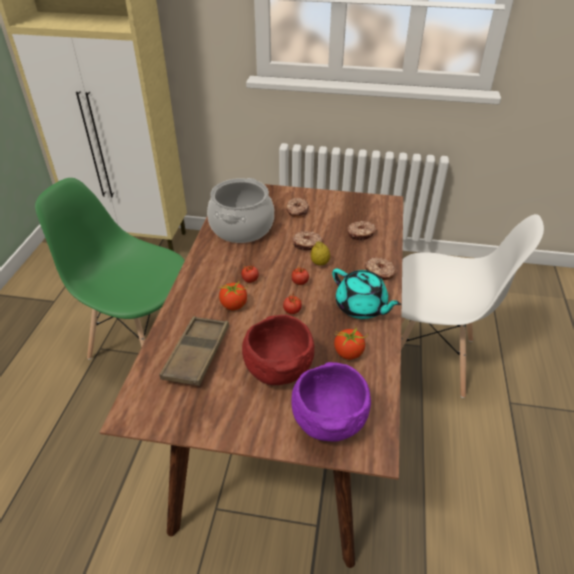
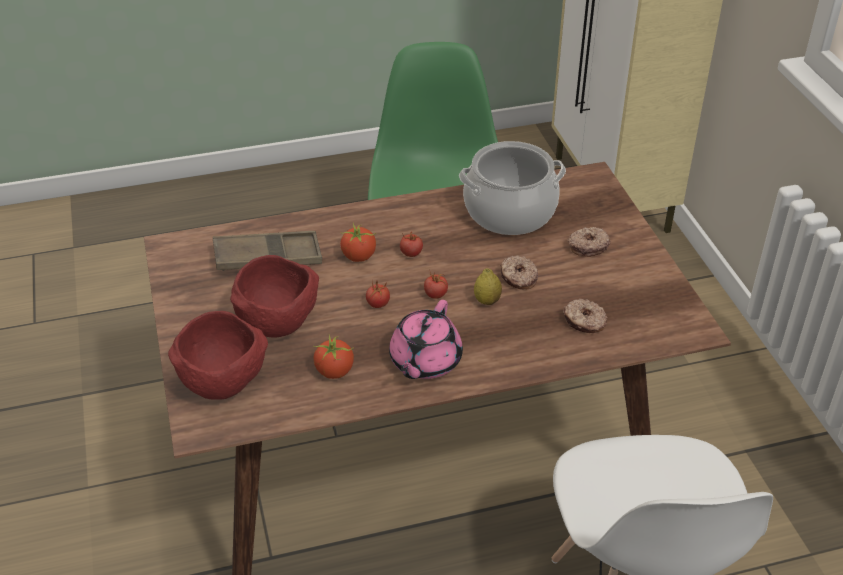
camera: 65 degrees right, 0 degrees up
purple bowl [291,362,371,442] -> red bowl [168,311,268,400]
turquoise teapot [332,268,401,319] -> pink teapot [389,300,463,379]
donut [365,257,396,280] -> none

